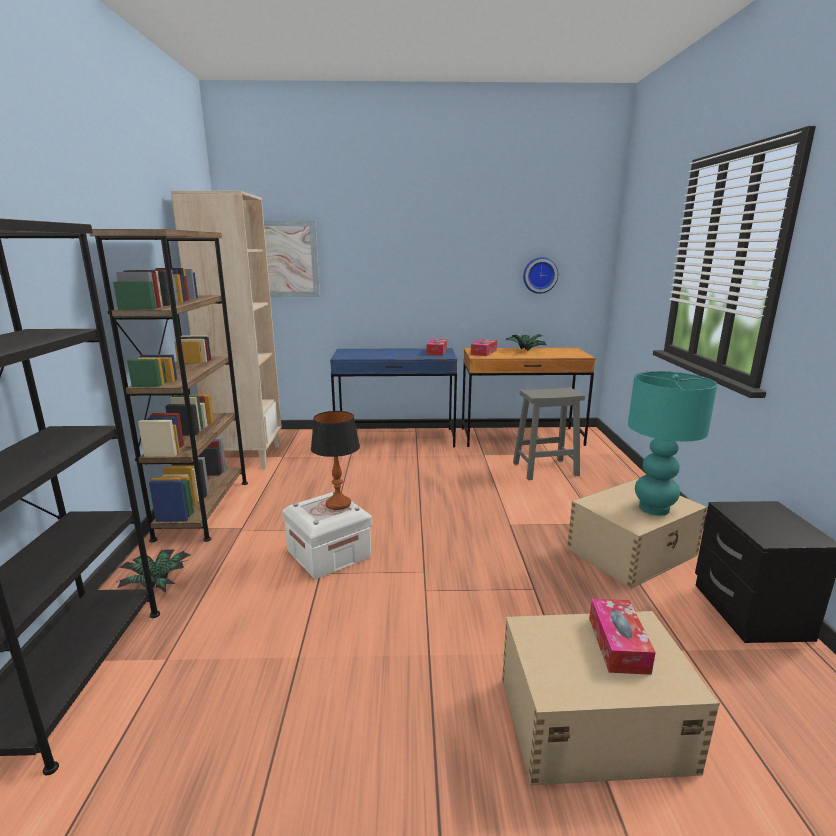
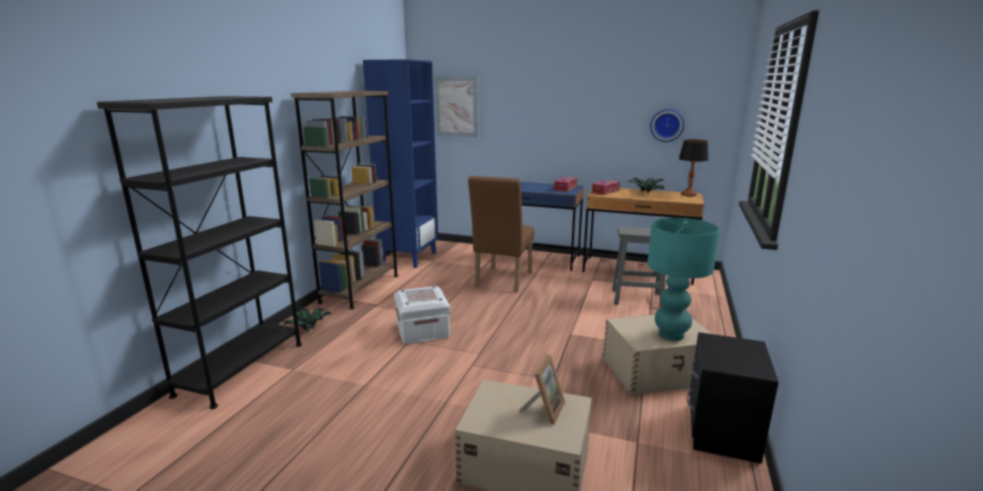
camera: 20 degrees right, 0 degrees up
beige bookcase [171,191,282,469] -> blue bookcase [363,59,438,268]
table lamp [311,411,360,510] -> table lamp moved to [679,139,708,196]
tissue box [589,599,656,675] -> picture frame [519,355,565,424]
none -> brown chair [468,176,534,292]

